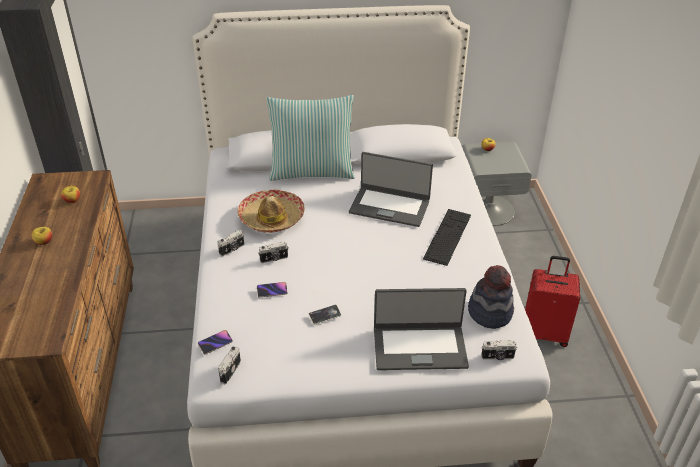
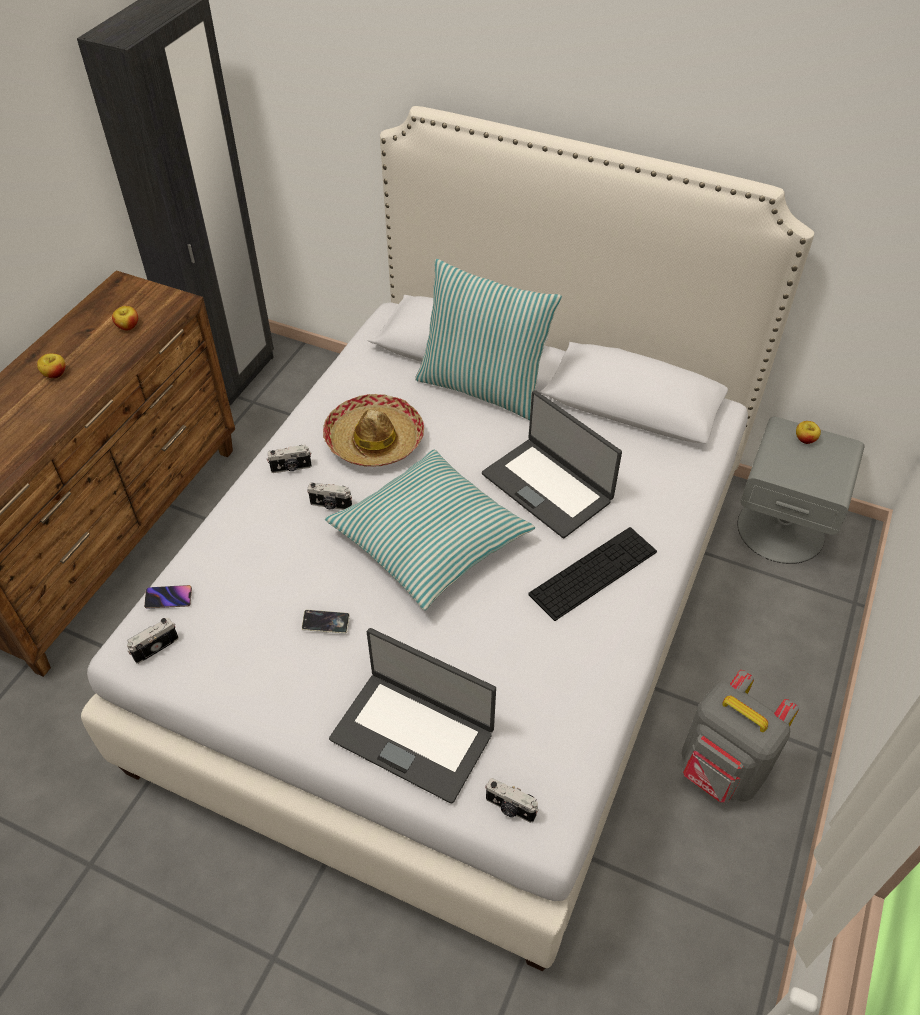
camera: 30 degrees right, 10 degrees up
phone [257,282,287,297] -> none
hat [468,265,514,329] -> none
red suitcase [525,256,580,347] -> grey backpack [681,670,799,803]
none -> pillow [325,449,535,610]

